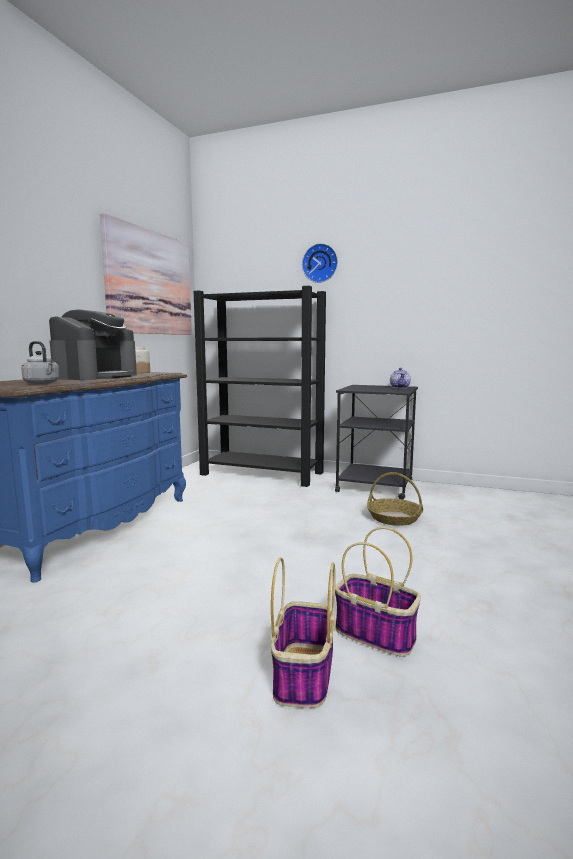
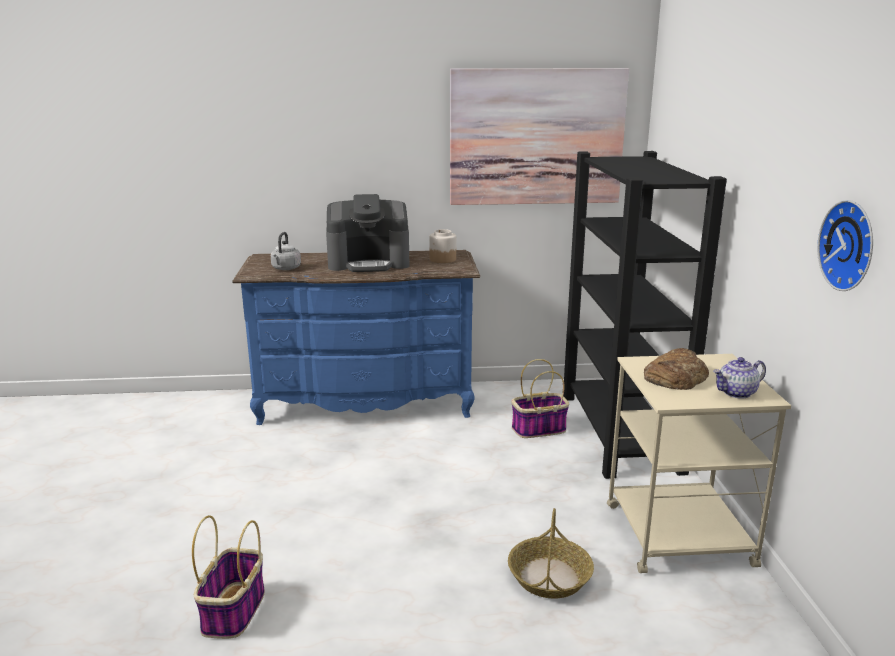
camera: 65 degrees right, 10 degrees up
basket [271,558,335,708] -> basket moved to [511,359,569,438]
wall clock [302,243,338,283] -> wall clock moved to [817,200,873,291]
black cart [335,385,418,499] -> beige cart [607,354,791,573]
none -> bread [644,348,709,390]

